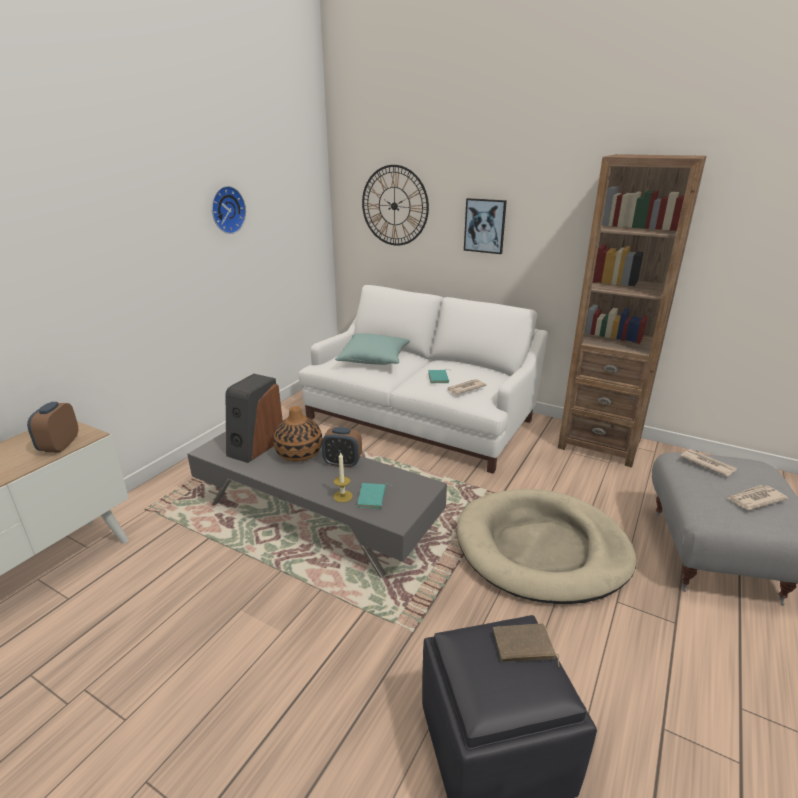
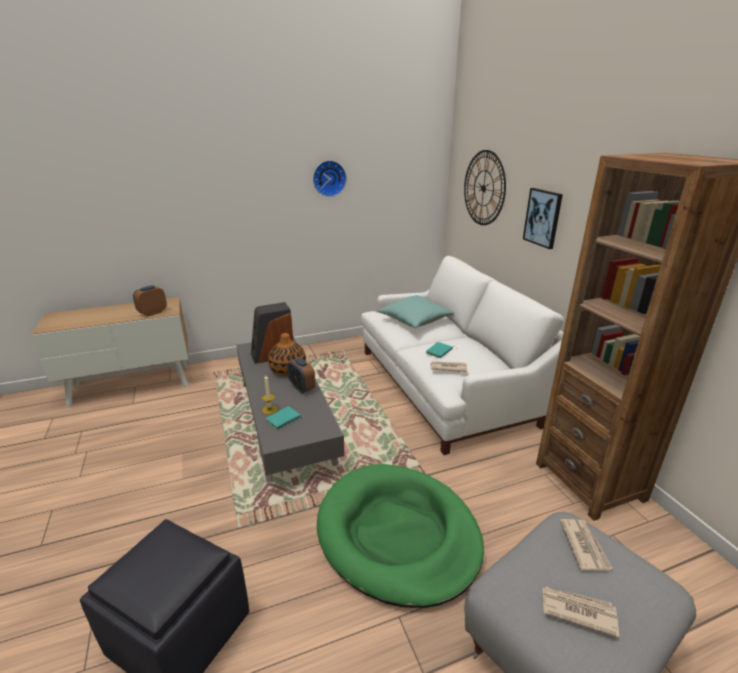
camera: 40 degrees right, 0 degrees up
beige dog bed [457,489,636,604] -> green dog bed [317,464,484,608]
brown book [493,623,560,667] -> none

